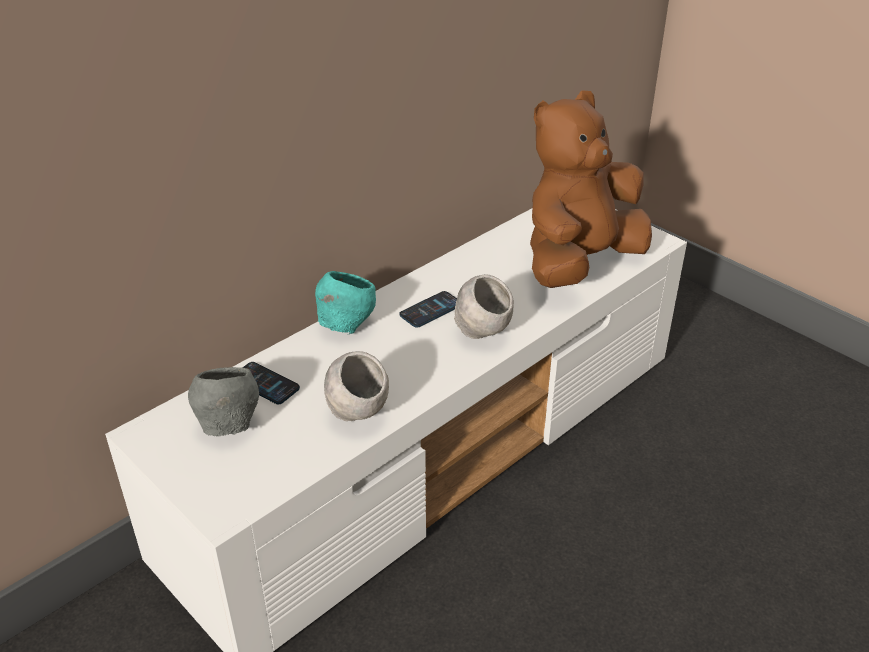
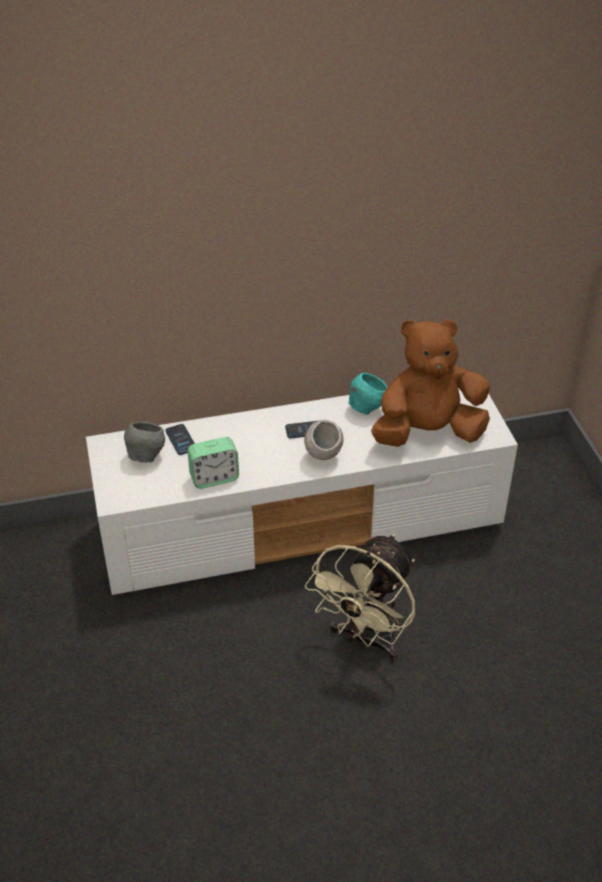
camera: 30 degrees right, 5 degrees up
turquoise bowl [315,271,376,334] -> turquoise bowl moved to [348,373,387,415]
grey bowl [324,351,389,421] -> alarm clock [187,437,239,489]
none -> beige fan [305,534,415,661]

